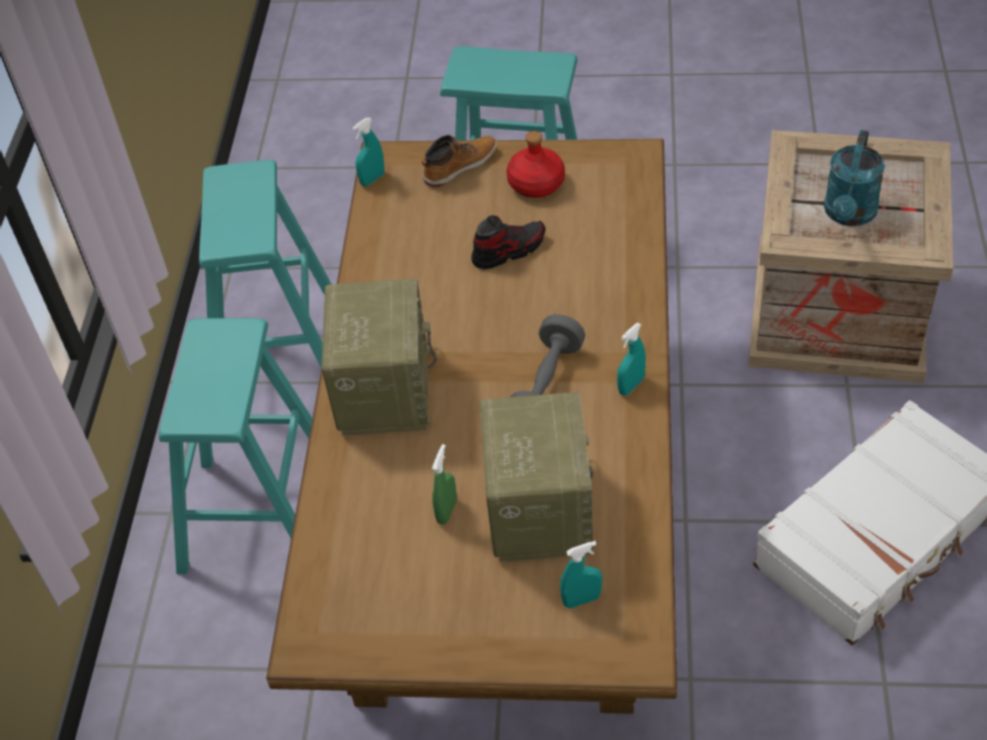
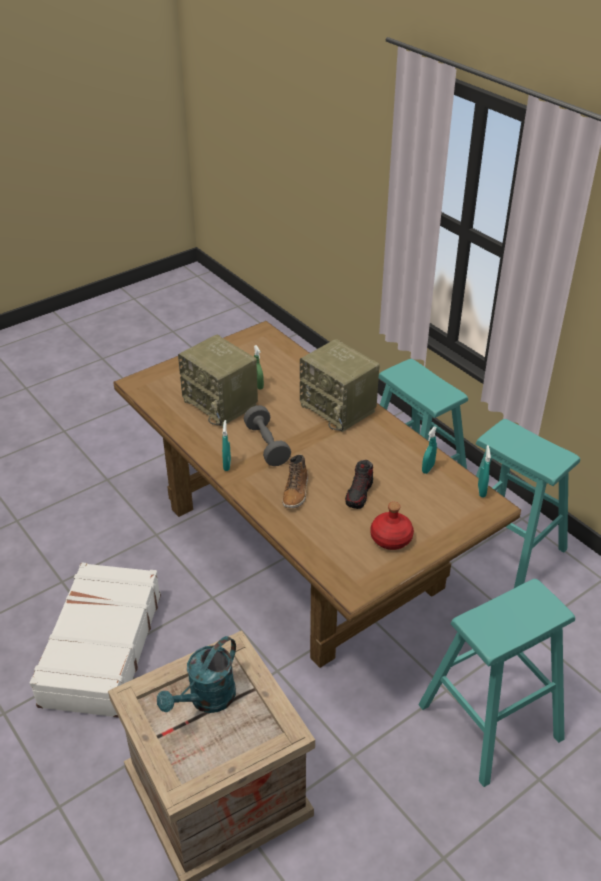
camera: 135 degrees right, 10 degrees down
boot [422,135,497,187] -> boot moved to [282,455,308,508]
turquoise spray bottle [560,541,602,608] -> turquoise spray bottle moved to [422,426,437,474]
turquoise watering can [824,130,885,226] -> turquoise watering can turned 120 degrees counterclockwise [157,636,236,713]

